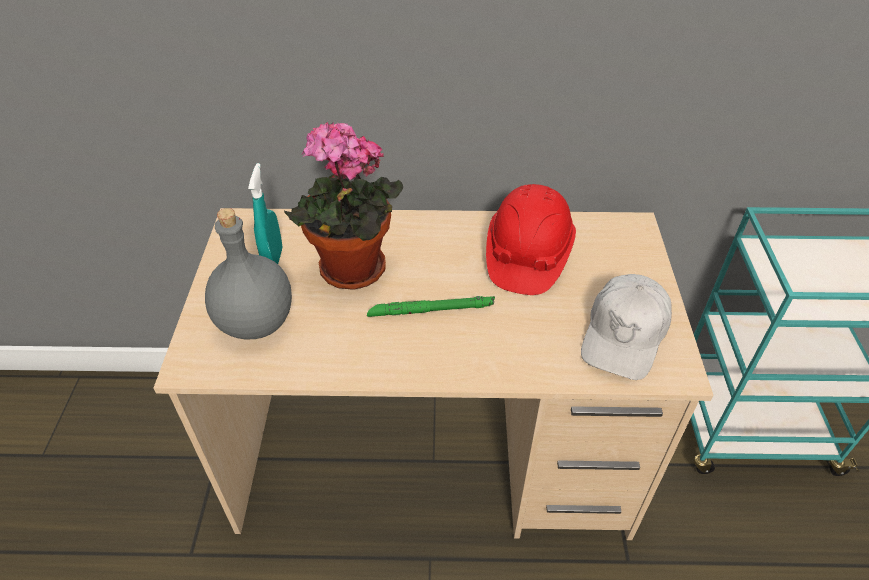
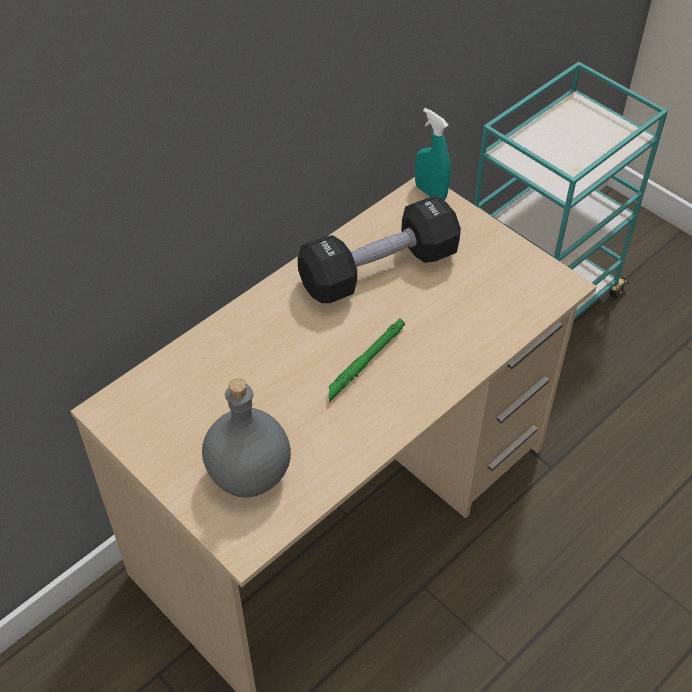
camera: 45 degrees left, 5 degrees up
turquoise spray bottle [248,163,282,264] -> turquoise spray bottle moved to [415,108,451,200]
potted plant [284,122,403,290] -> none
red hard hat [486,184,576,295] -> black dumbbell [298,196,461,303]
white cap [581,274,672,380] -> none

